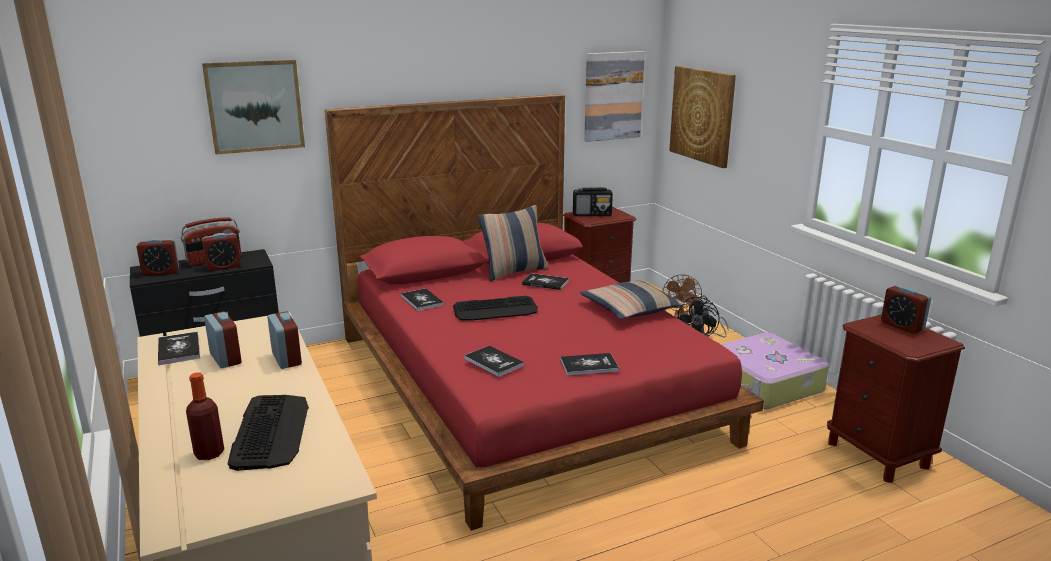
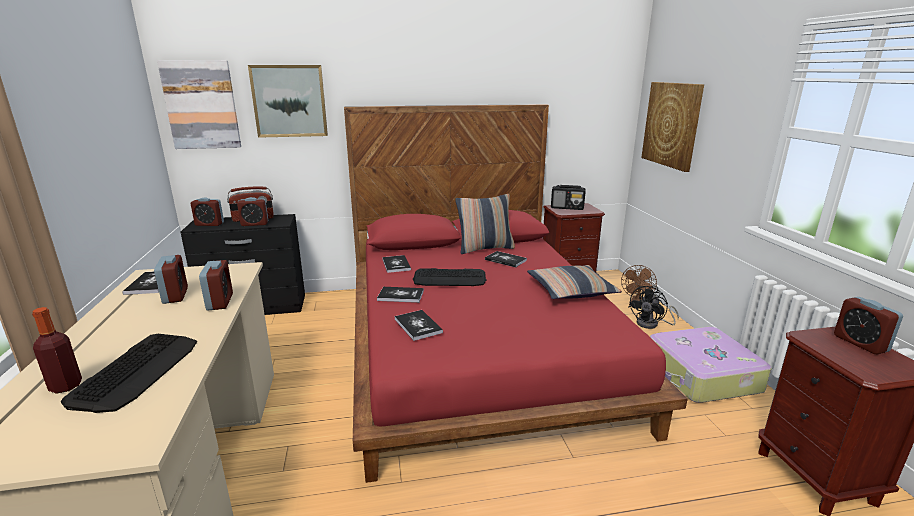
camera: 15 degrees right, 0 degrees up
book [560,353,619,376] -> book moved to [377,287,424,303]
picture [584,51,645,142] -> picture moved to [157,60,241,149]

